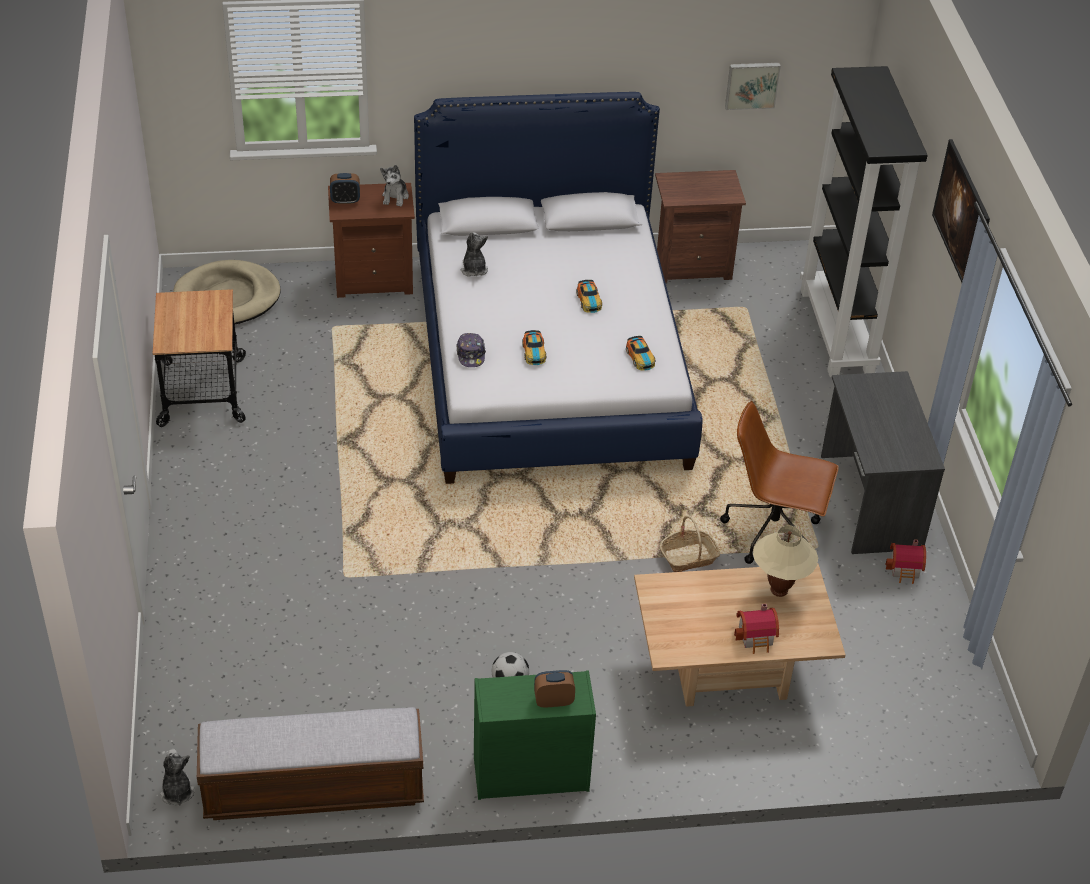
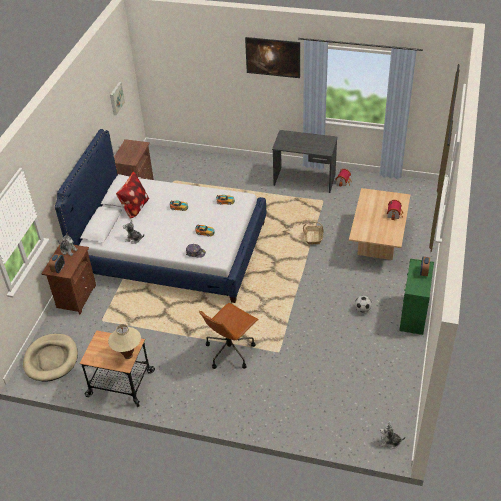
camera: 65 degrees left, 0 degrees up
bench [197,707,424,820] -> none
brown office chair [720,401,839,564] -> brown office chair moved to [199,303,259,369]
beige table lamp [753,525,818,597] -> beige table lamp moved to [108,324,141,359]
black bookcase [800,66,928,377] -> none
none -> pillow [116,171,149,219]

